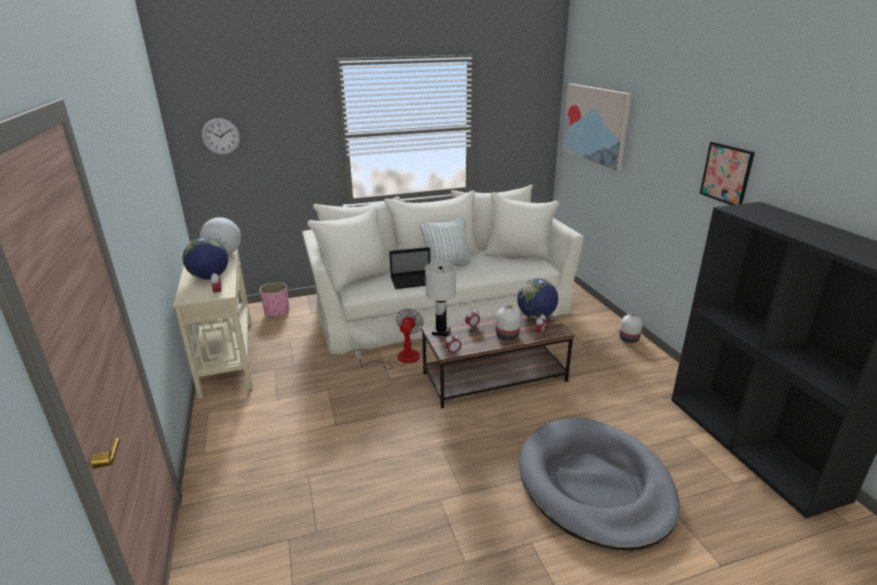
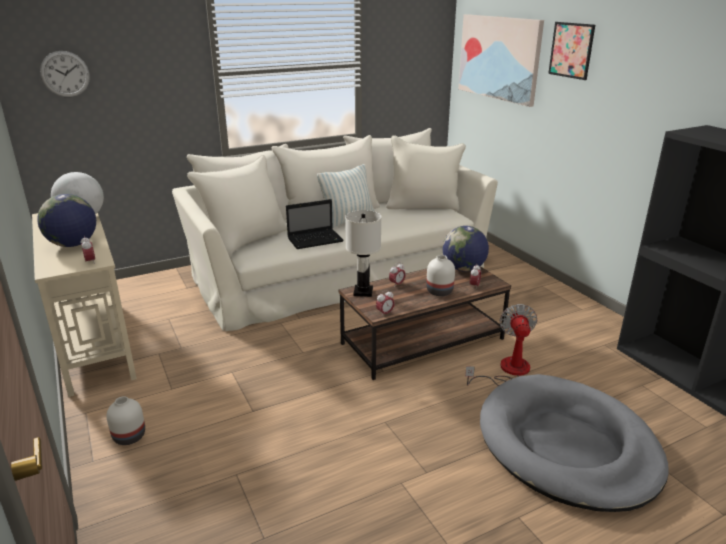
camera: 10 degrees left, 0 degrees up
pink planter [259,282,289,318] -> none
fan [355,308,424,369] -> fan moved to [465,304,537,386]
white vase [619,313,643,343] -> white vase moved to [106,396,145,445]
picture [700,142,755,205] -> picture moved to [548,22,595,80]

